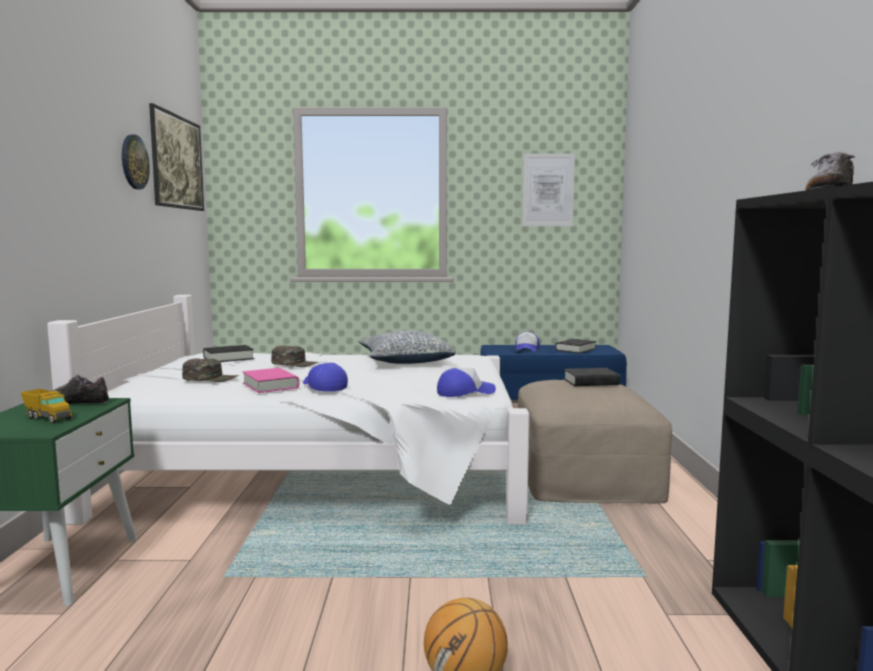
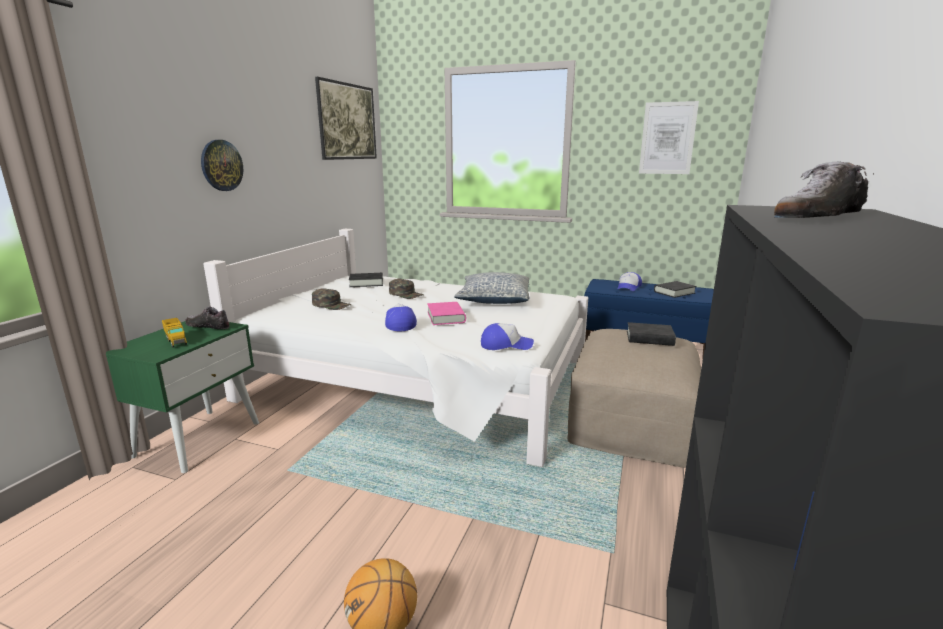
camera: 20 degrees right, 10 degrees up
wall clock [122,135,150,189] -> wall clock moved to [201,140,243,191]
pink book [243,368,299,393] -> pink book moved to [427,302,466,325]

